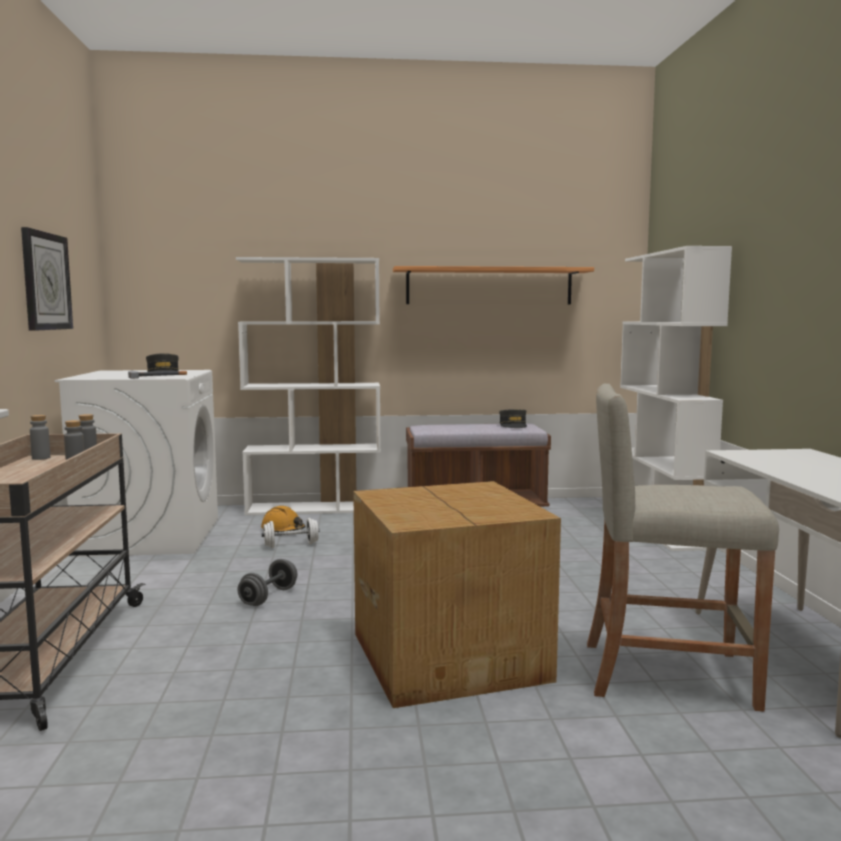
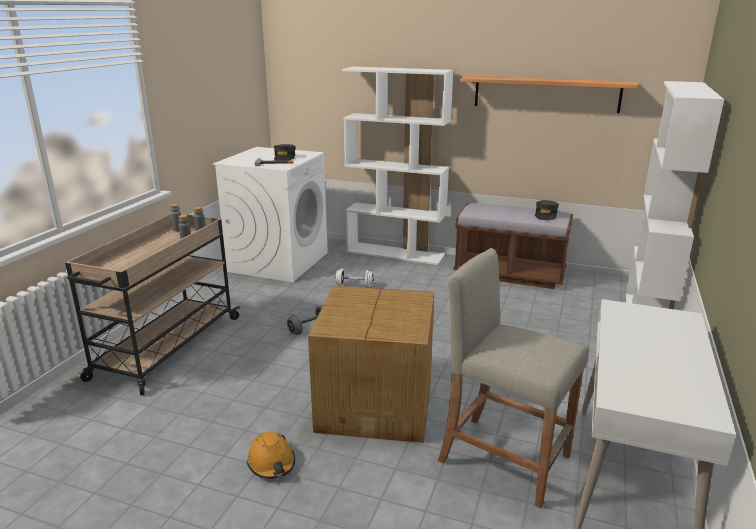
camera: 25 degrees right, 15 degrees up
wall clock [21,227,73,331] -> none
orange hard hat [261,506,306,532] -> orange hard hat moved to [247,432,295,479]

